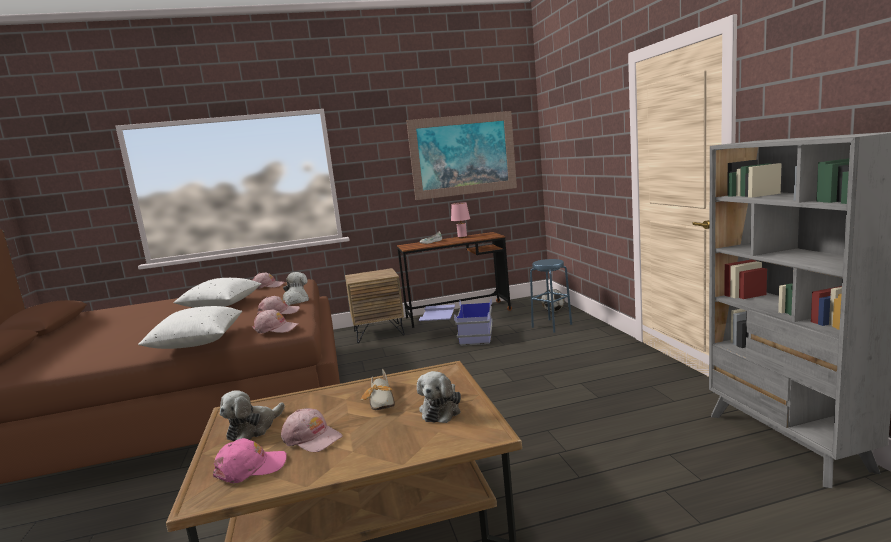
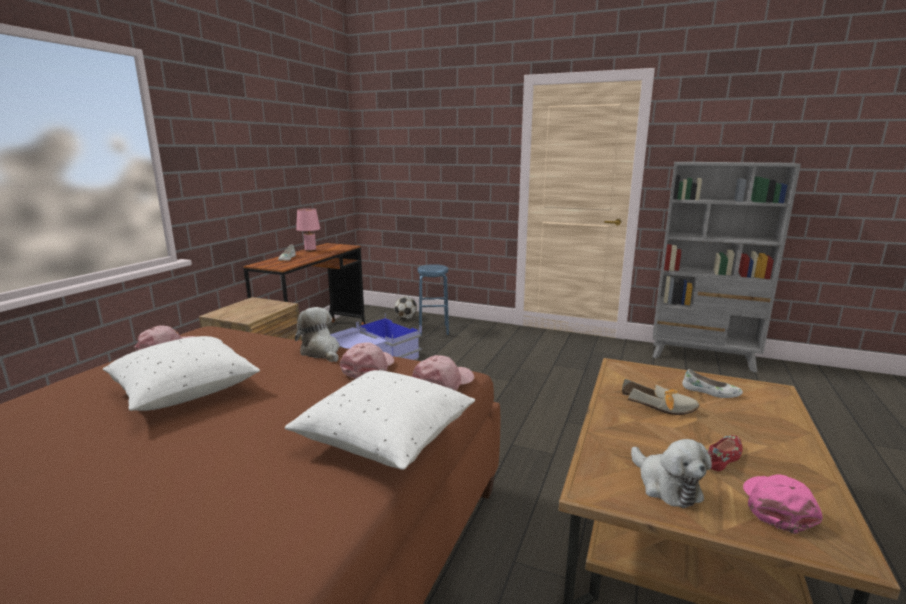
camera: 55 degrees left, 5 degrees up
pink cap [281,408,342,452] -> red shoe [707,435,743,471]
picture [406,111,517,200] -> none
plush toy [417,371,461,423] -> white shoe [682,369,743,398]

